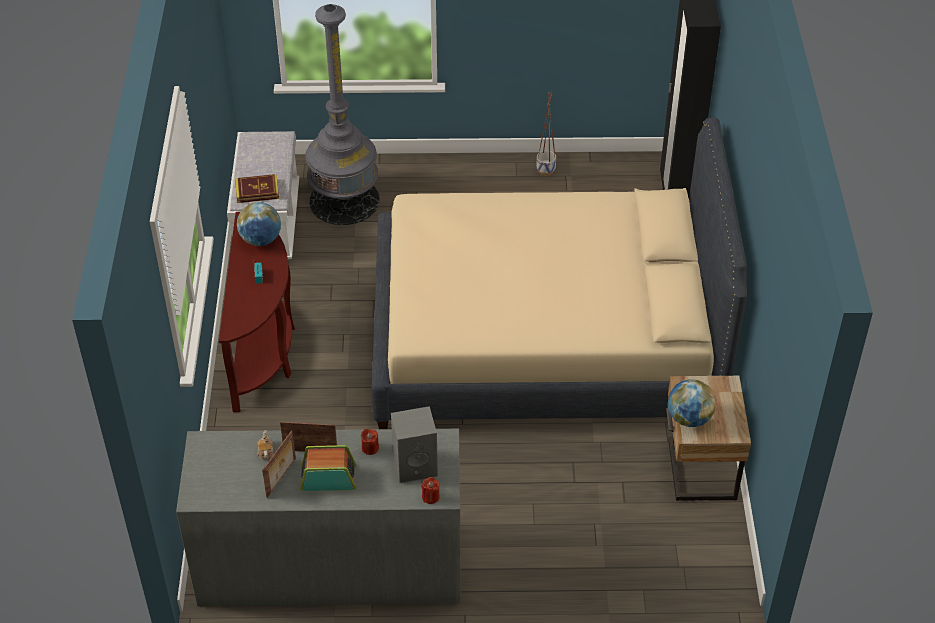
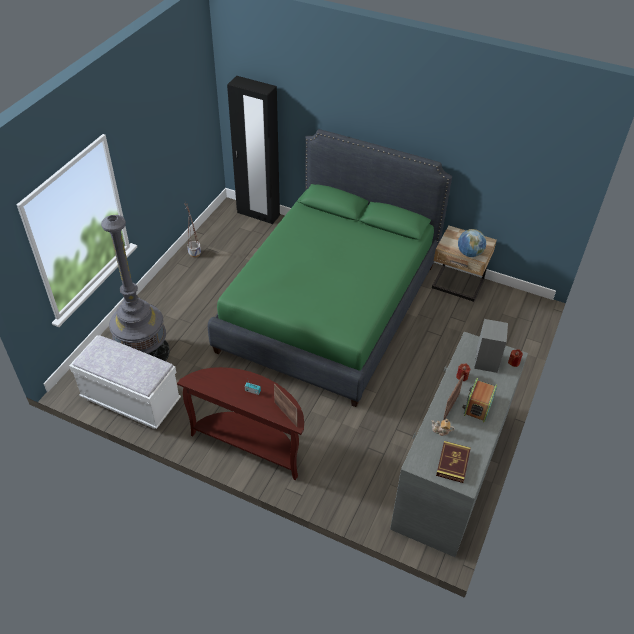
camera: 65 degrees left, 0 degrees up
book [235,174,279,203] -> book moved to [436,441,471,483]
globe [237,202,281,246] -> none
picture frame [262,430,296,498] -> picture frame moved to [274,384,297,427]
beige bed [371,117,747,429] -> green bed [208,129,452,407]

